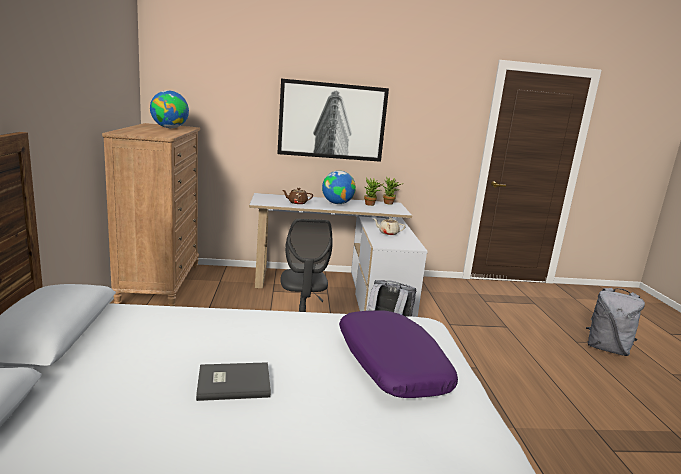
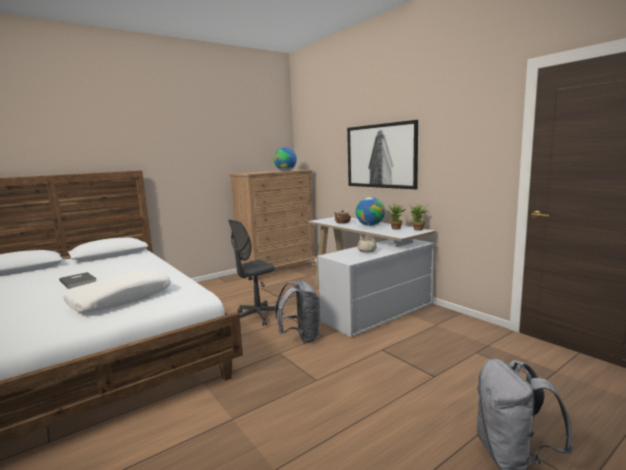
camera: 60 degrees right, 5 degrees down
purple pillow [339,311,458,398] -> white pillow [64,269,171,313]

